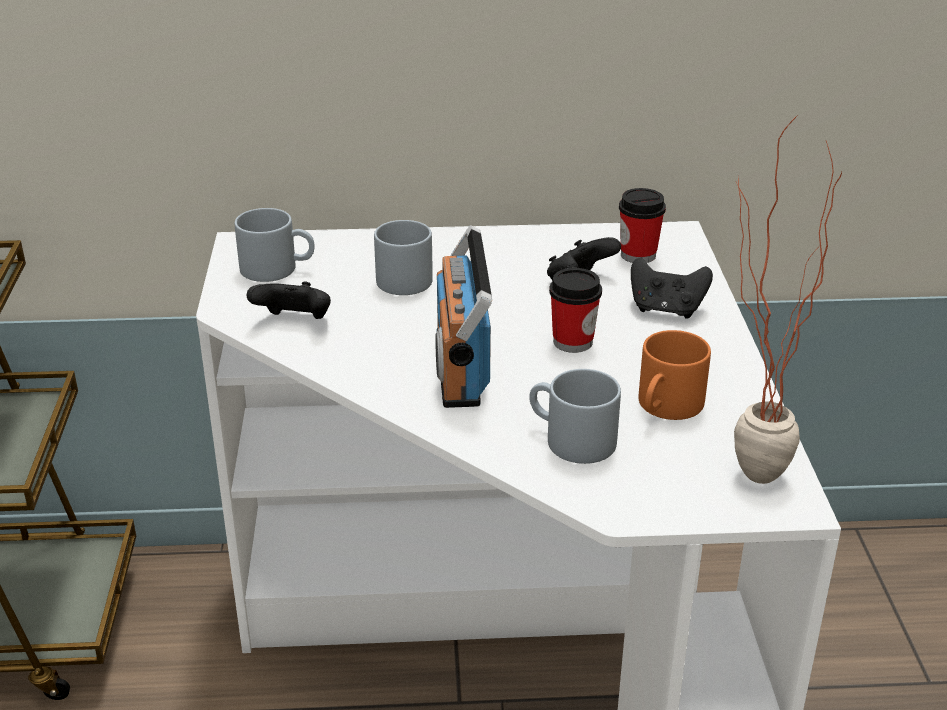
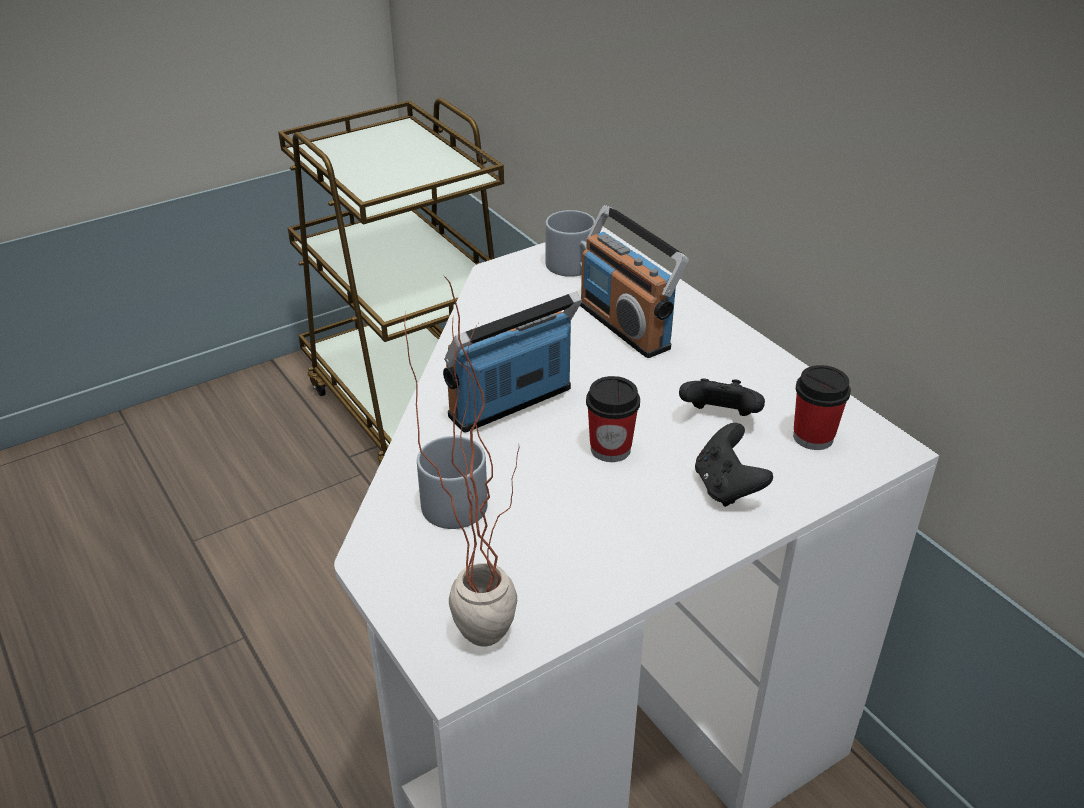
camera: 60 degrees right, 5 degrees up
black game controller [247,282,331,319] -> none
grey mug [374,220,433,295] -> radio [580,205,689,358]
orange mug [639,330,711,420] -> none

